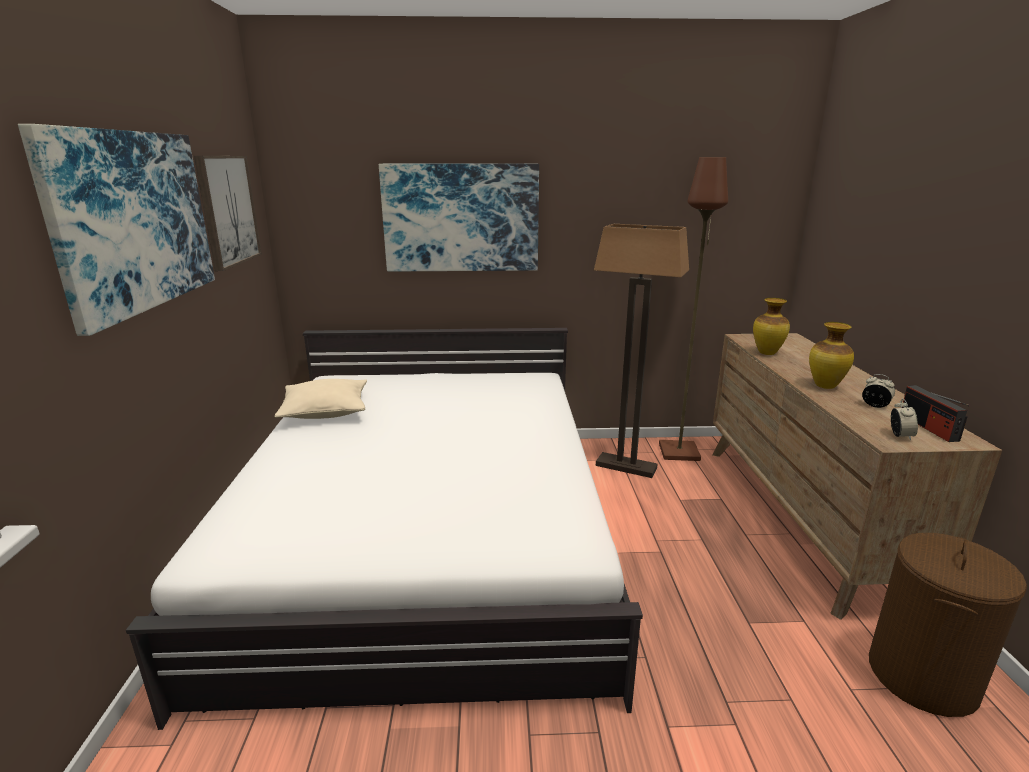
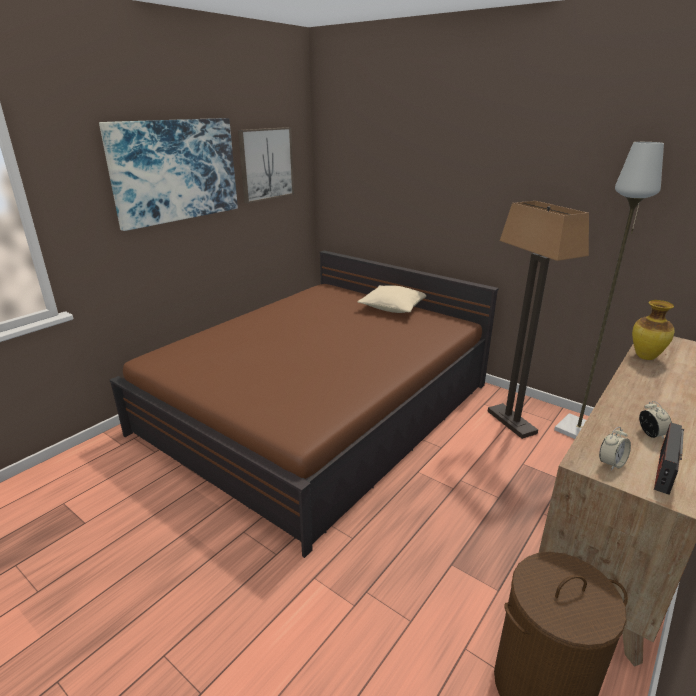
camera: 40 degrees right, 5 degrees up
white bed [126,328,643,730] -> brown bed [110,251,499,558]
beige pillow [275,379,367,419] -> beige pillow moved to [358,285,426,313]
picture [379,164,539,271] -> none
brown floor lamp [659,157,728,461] -> grey floor lamp [554,142,664,439]
vase [809,322,854,389] -> none

